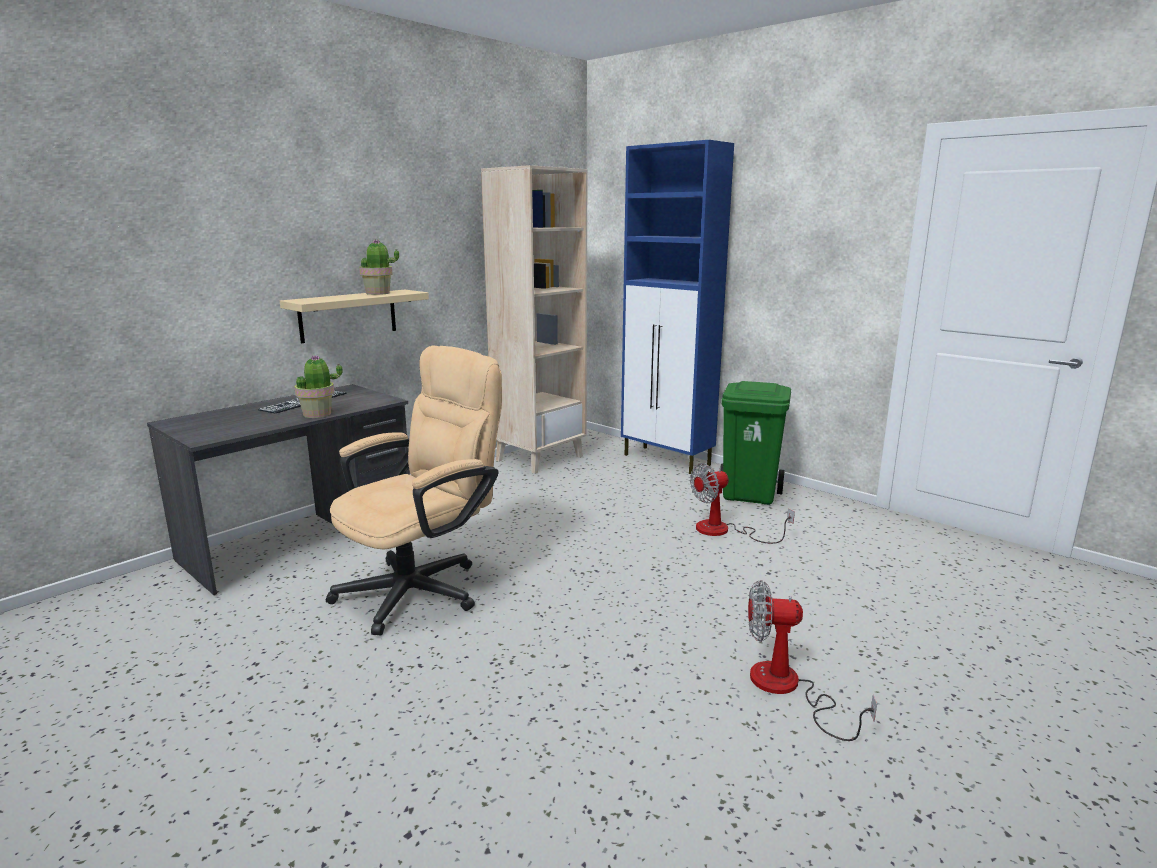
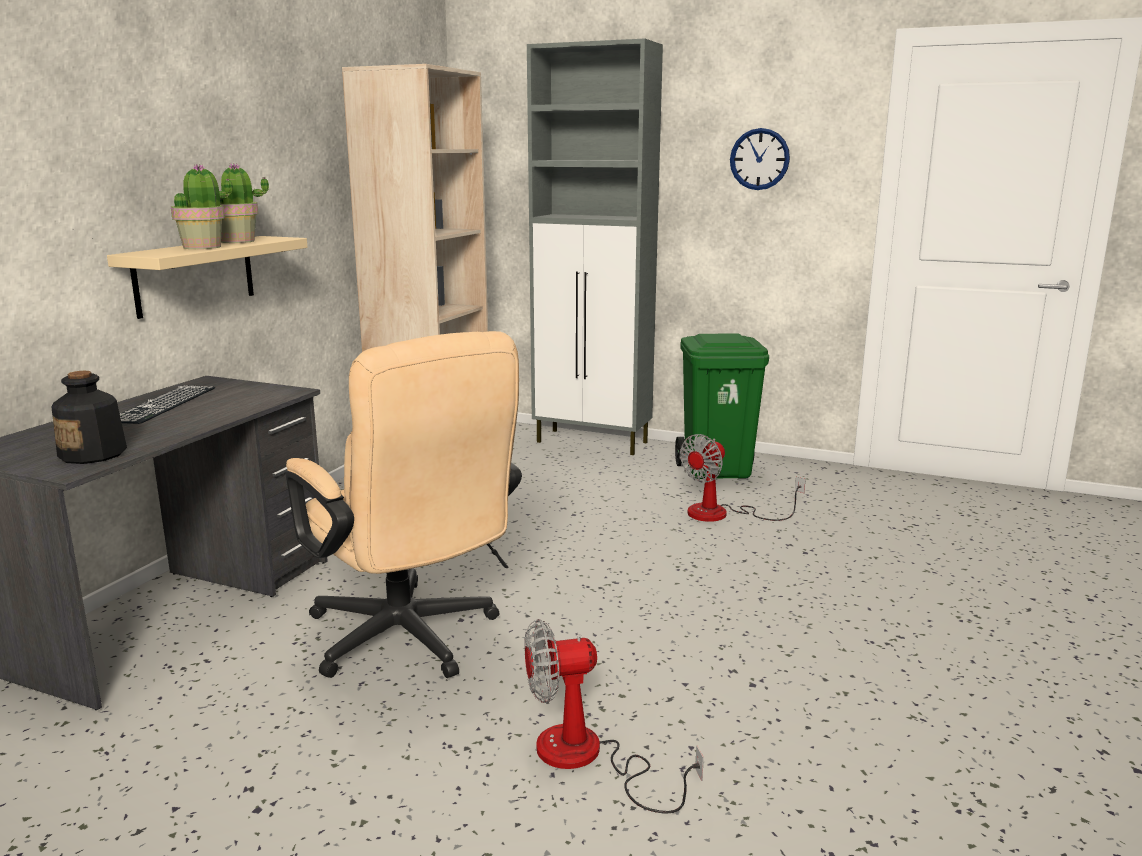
camera: 20 degrees left, 0 degrees up
potted plant [294,355,343,418] -> potted plant moved to [171,164,233,249]
beige office chair [326,346,502,635] -> beige office chair turned 120 degrees clockwise [286,331,522,678]
blue cabinet [621,140,734,474] -> grey cabinet [527,39,663,455]
fan [748,580,877,741] -> fan moved to [524,619,704,814]
none -> bottle [52,371,127,464]
none -> wall clock [730,128,790,190]

